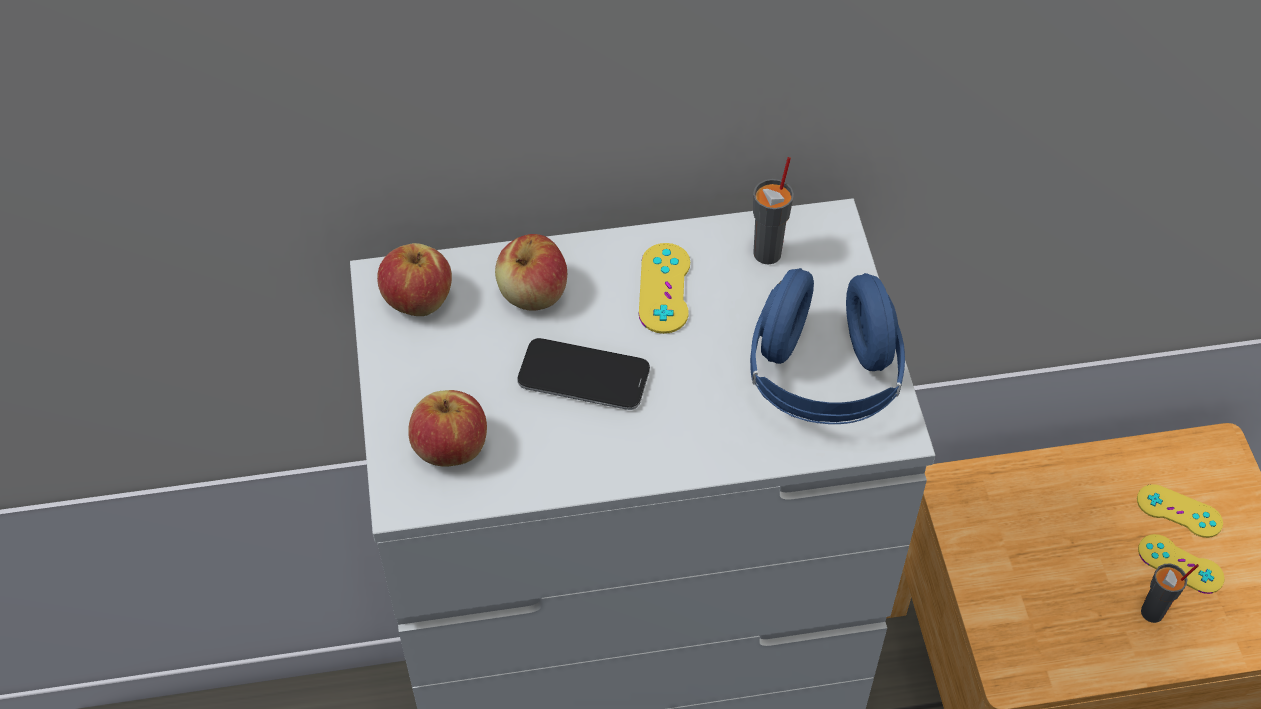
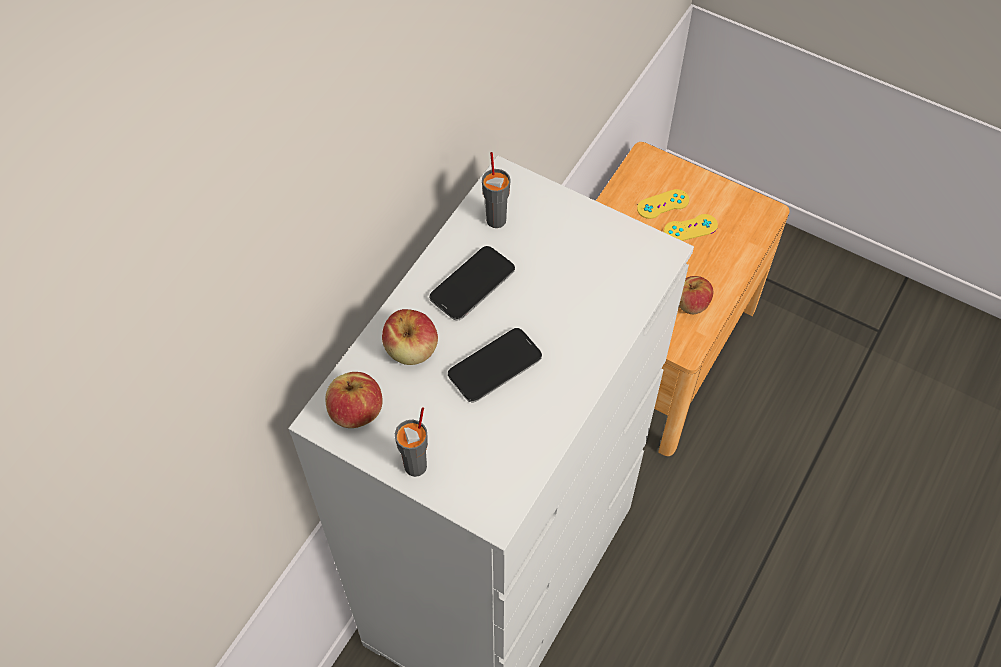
camera: 50 degrees left, 5 degrees up
apple [408,390,487,467] -> apple moved to [679,276,713,314]
yellow game controller [639,243,690,334] -> phone [429,246,515,321]
blue headphones [750,268,905,424] -> none
grey cup [1141,564,1199,623] -> grey cup moved to [395,408,428,477]

